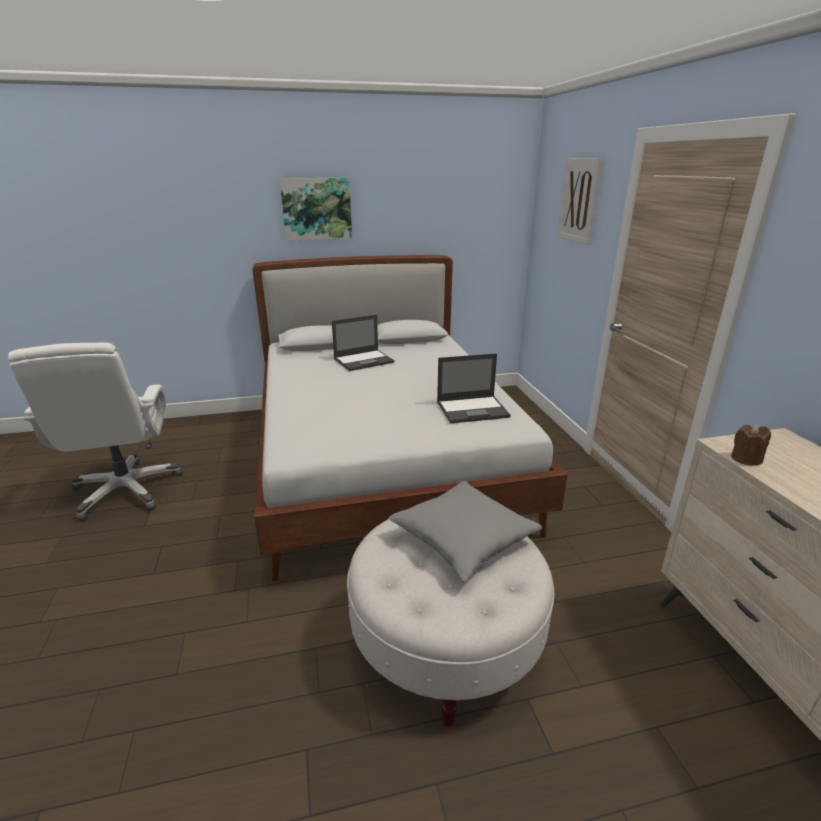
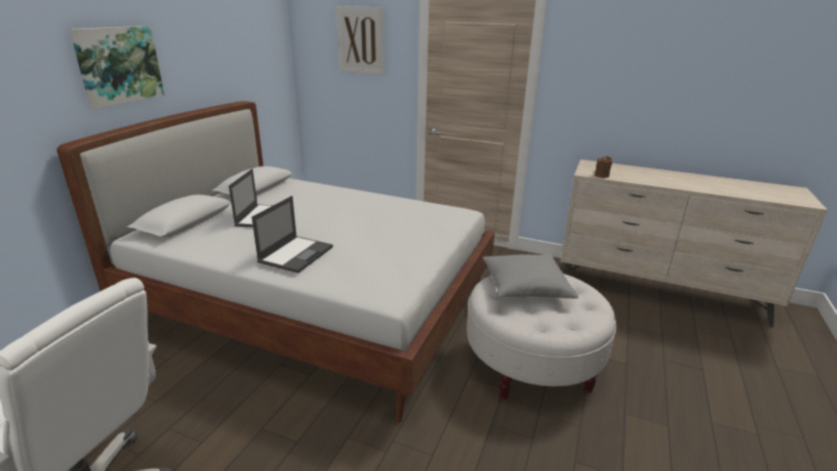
camera: 55 degrees left, 0 degrees up
laptop [437,353,511,424] -> laptop moved to [252,196,333,273]

